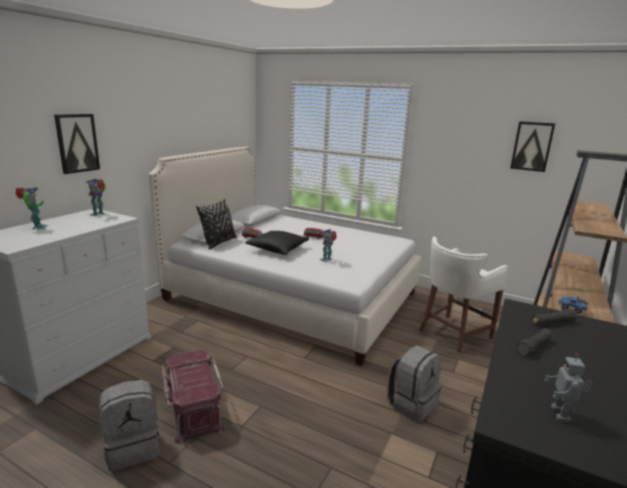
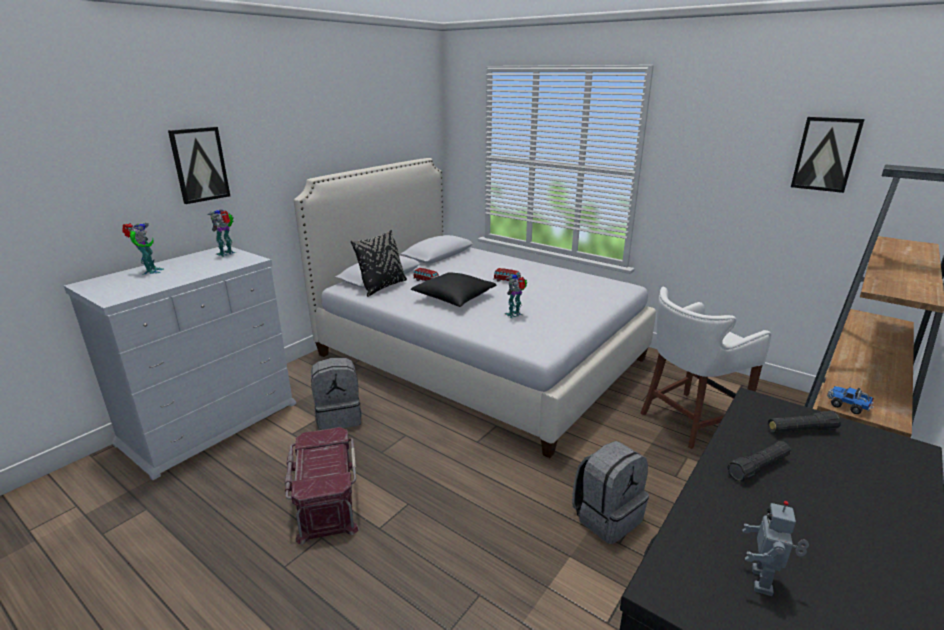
camera: 10 degrees right, 5 degrees up
grey backpack [99,380,160,471] -> grey backpack moved to [311,358,362,430]

